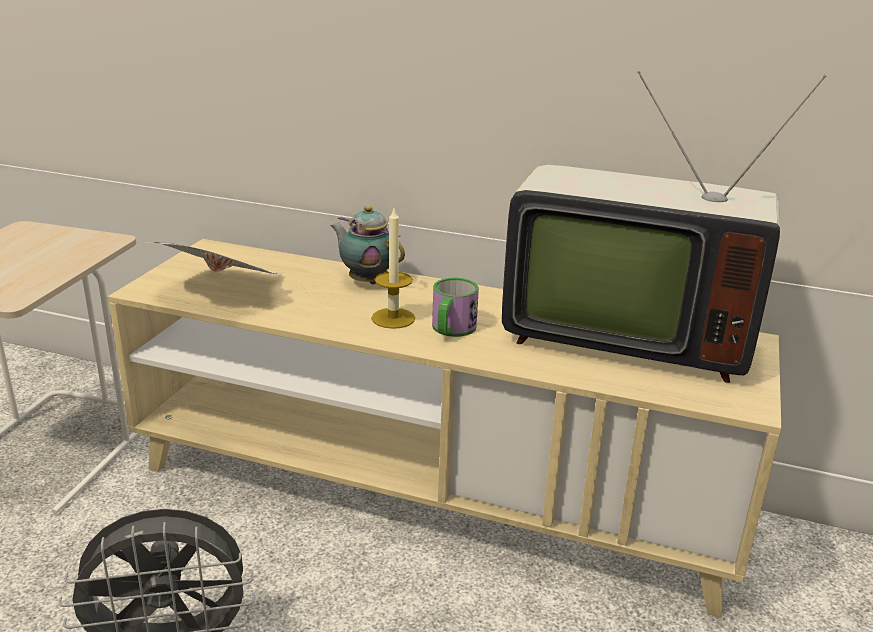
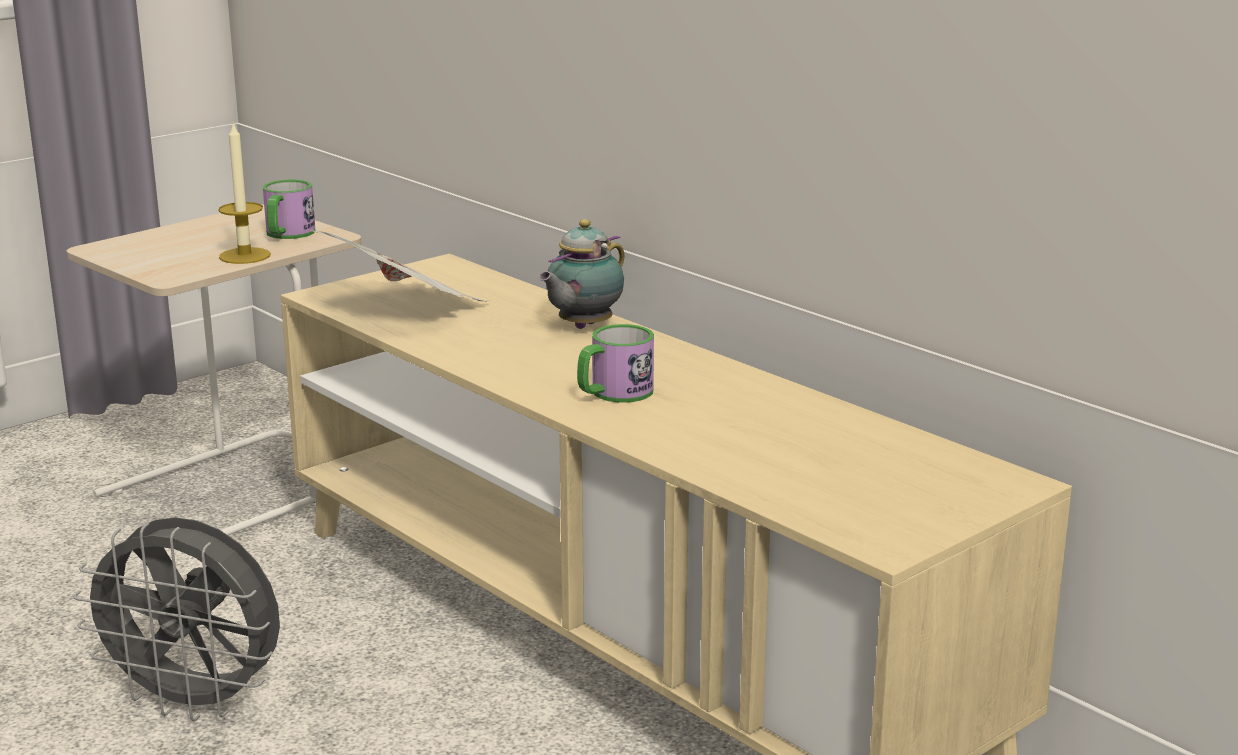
camera: 30 degrees right, 5 degrees down
teapot [330,205,405,284] -> teapot turned 120 degrees counterclockwise [538,219,624,329]
candle [371,208,415,329] -> candle moved to [219,122,271,264]
television [502,71,827,383] -> none
none -> mug [263,180,315,239]

